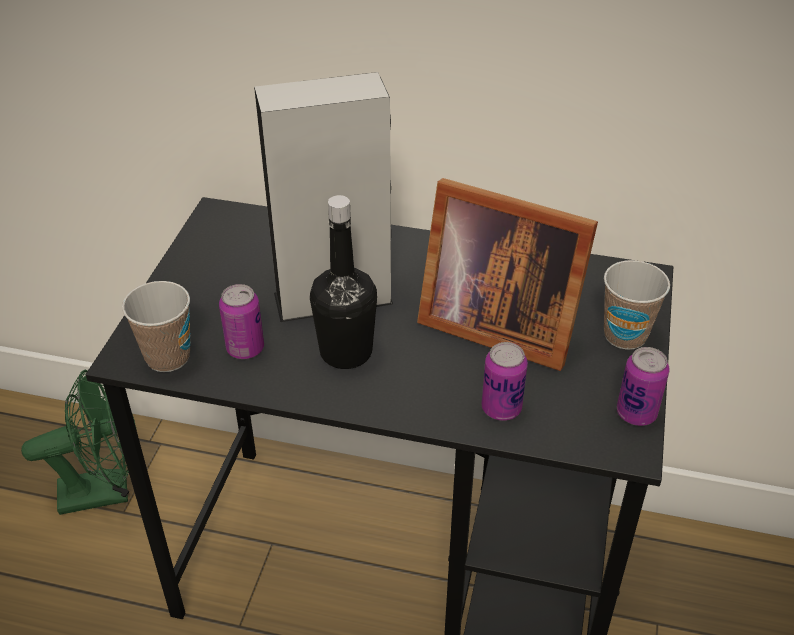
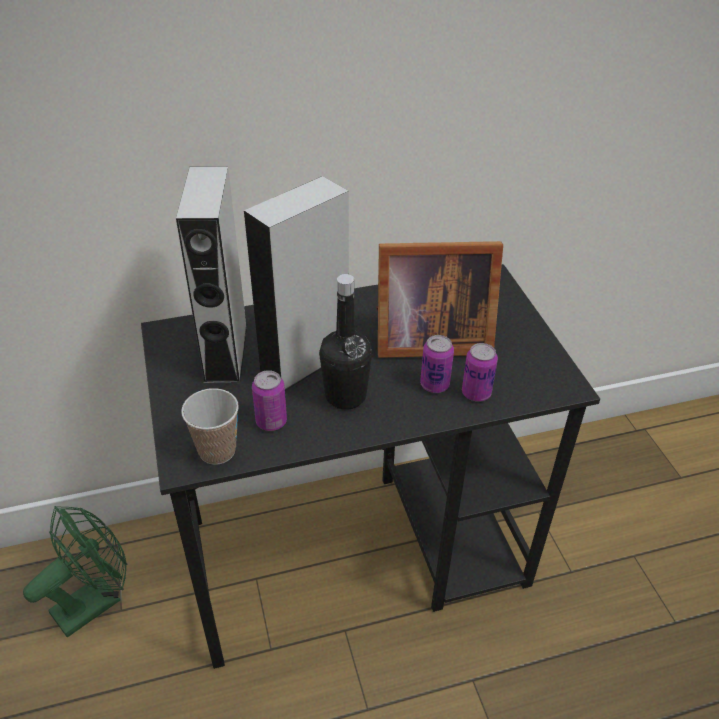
camera: 30 degrees left, 0 degrees up
cup [604,260,670,350] -> none
can [617,347,669,426] -> can moved to [420,335,454,393]
none -> grey speaker [176,166,247,384]

